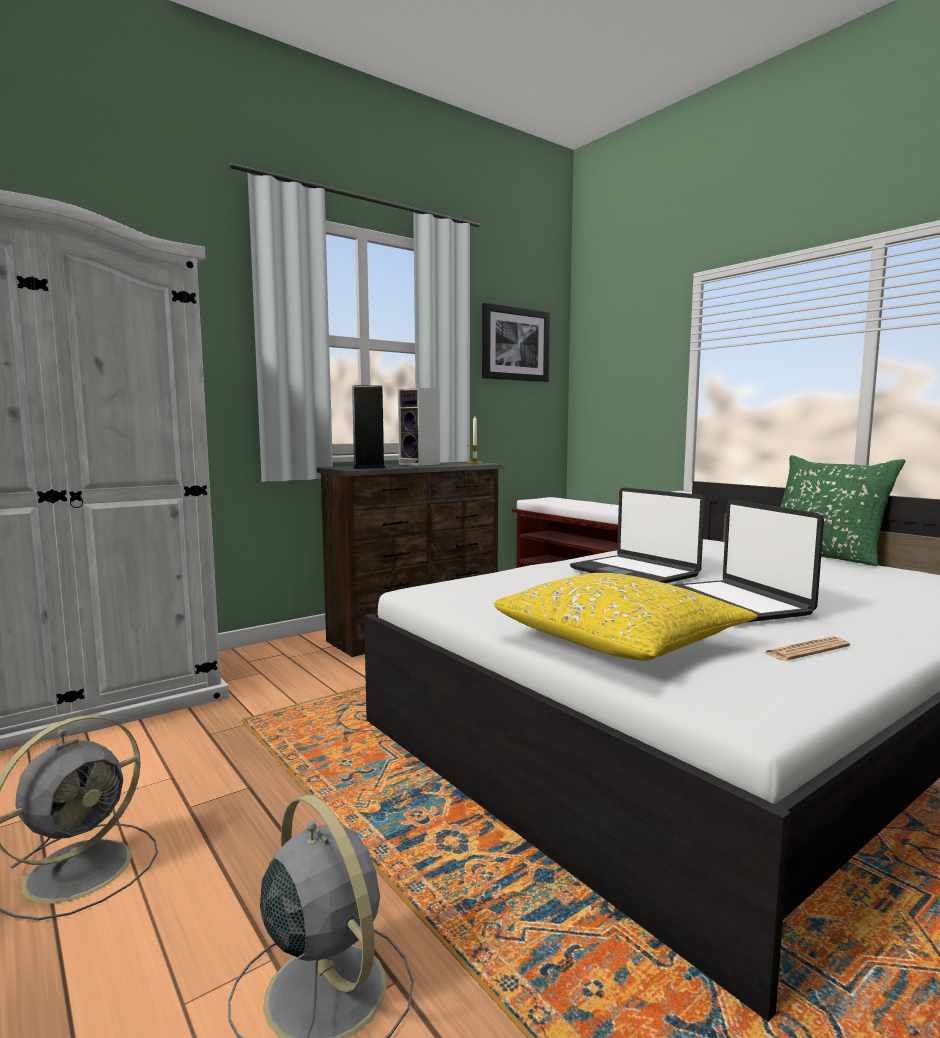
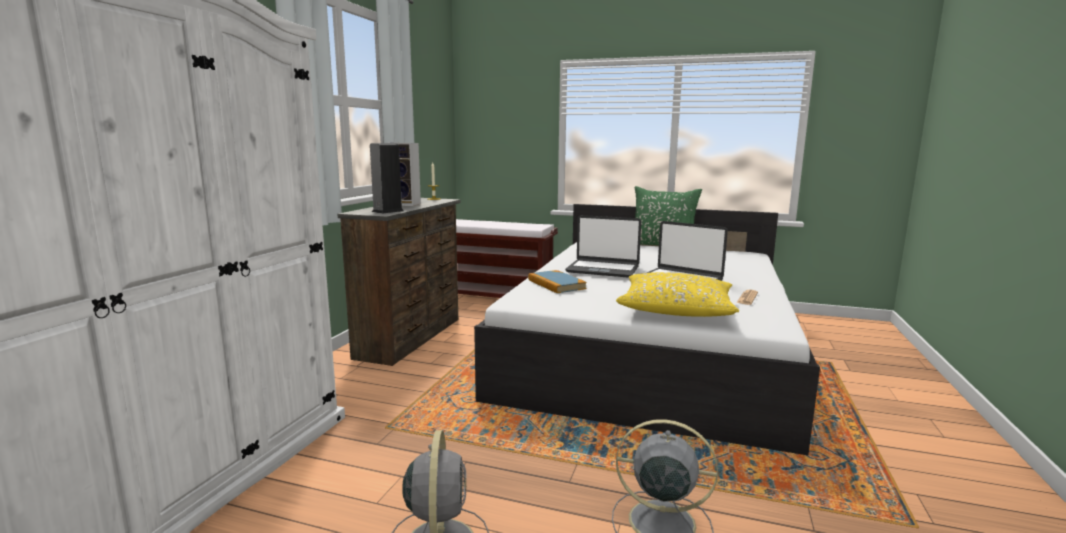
camera: 35 degrees left, 5 degrees up
picture [482,303,550,382] -> none
none -> book [528,270,587,293]

